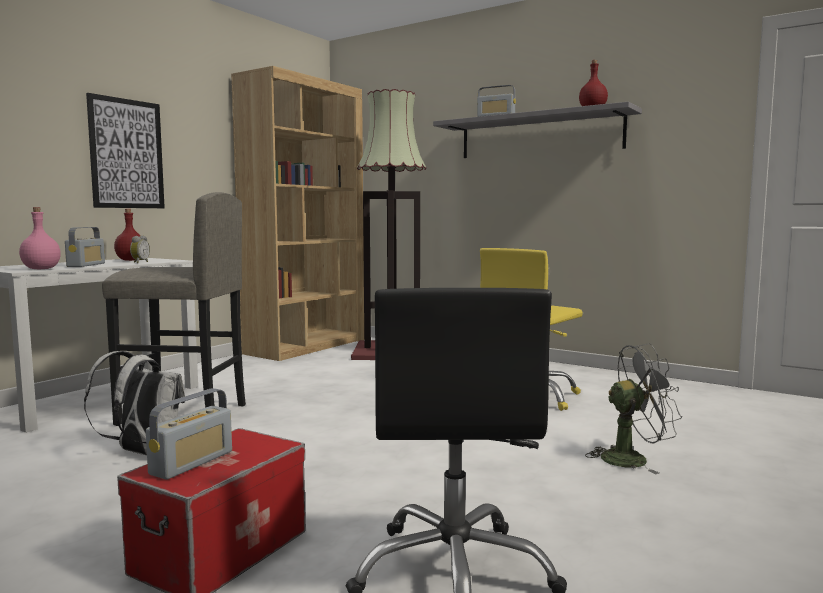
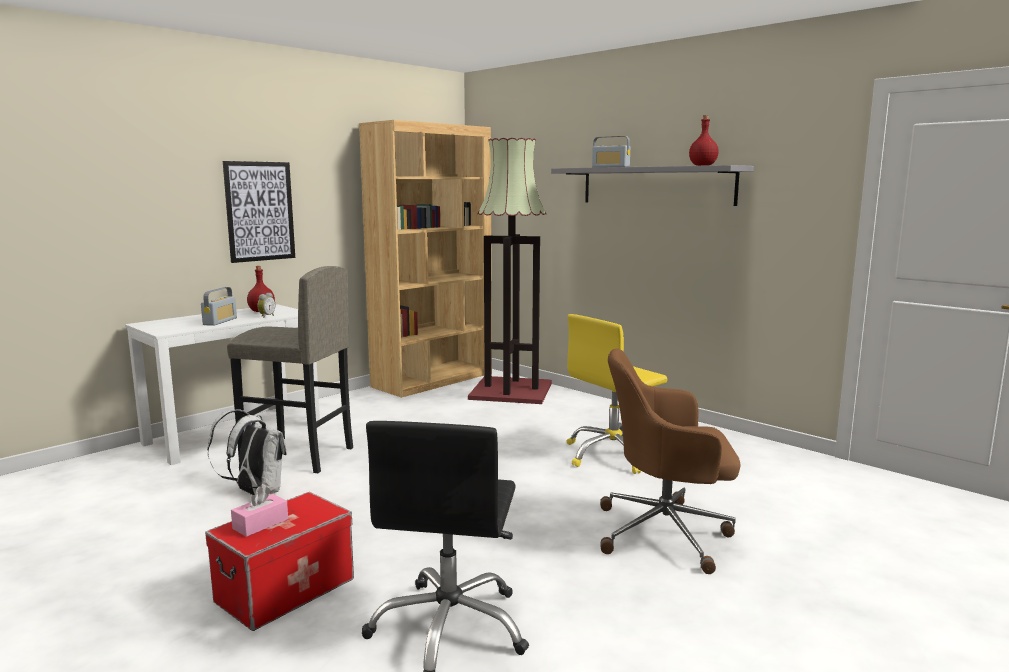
camera: 10 degrees right, 5 degrees up
pink bottle [19,207,61,269] -> none
radio [146,388,232,480] -> pink tissue box [231,487,288,537]
grey fan [585,343,682,474] -> brown office chair [600,349,741,574]

